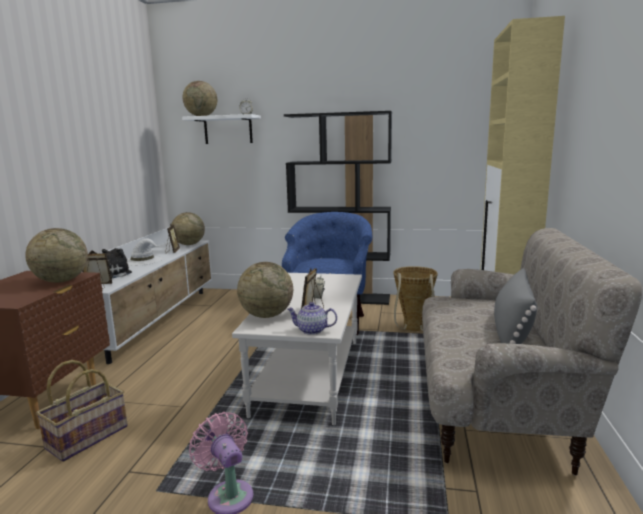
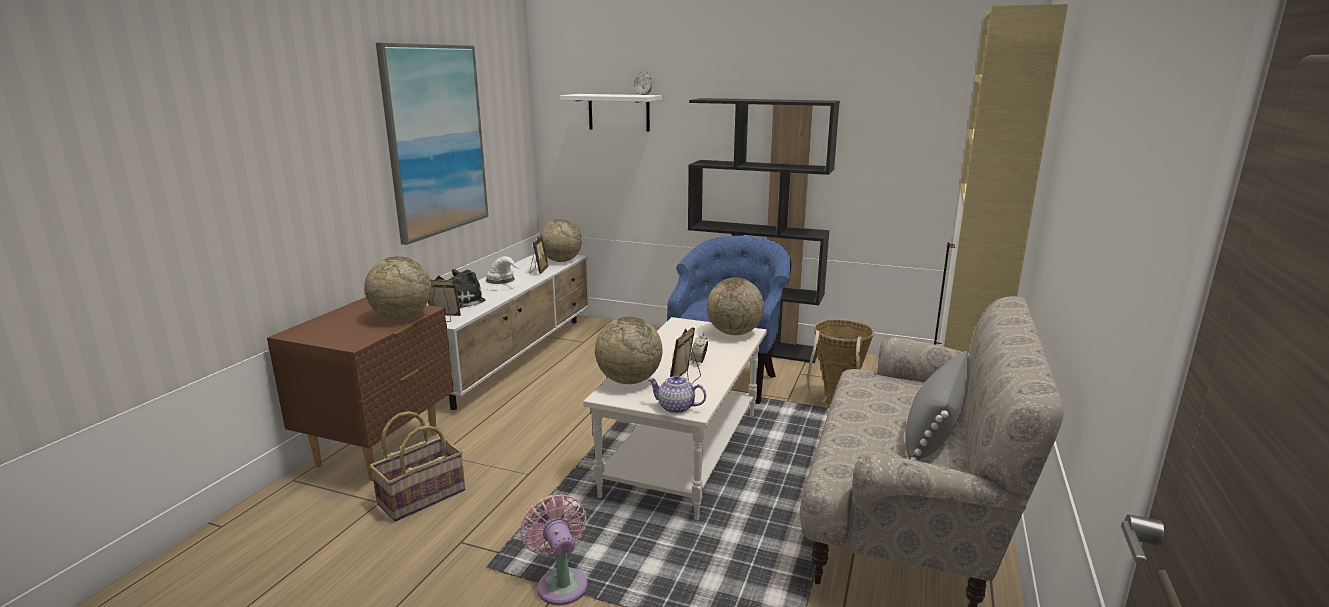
camera: 10 degrees right, 5 degrees up
globe [182,81,217,116] -> globe moved to [707,278,764,335]
none -> picture [376,43,489,245]

